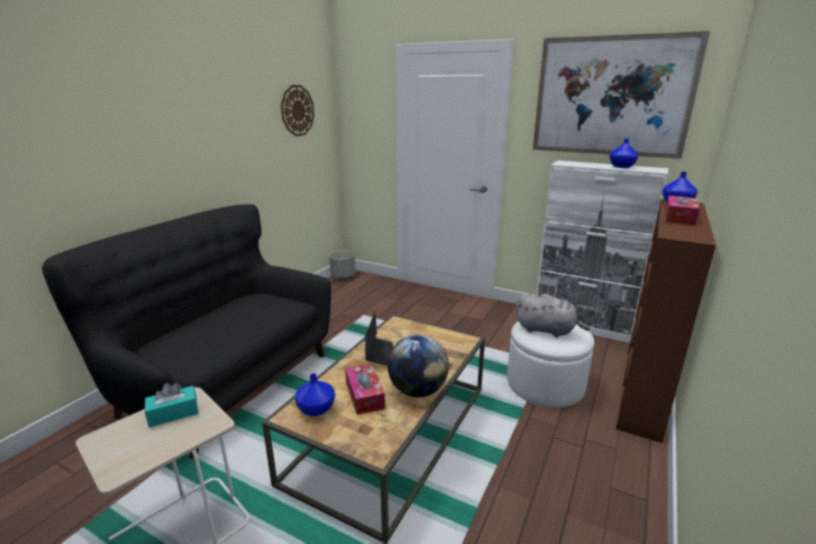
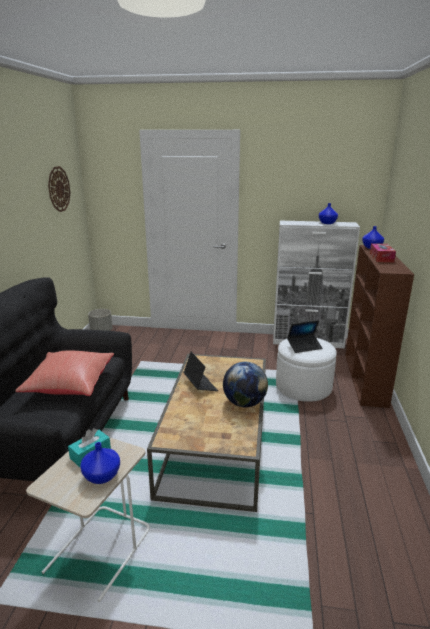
camera: 20 degrees left, 0 degrees up
blue vase [295,373,335,416] -> blue vase moved to [80,442,120,484]
tissue box [345,363,385,415] -> none
grey plush toy [516,292,590,337] -> laptop [287,320,323,353]
picture [533,31,710,159] -> none
none -> red pillow [15,351,114,396]

